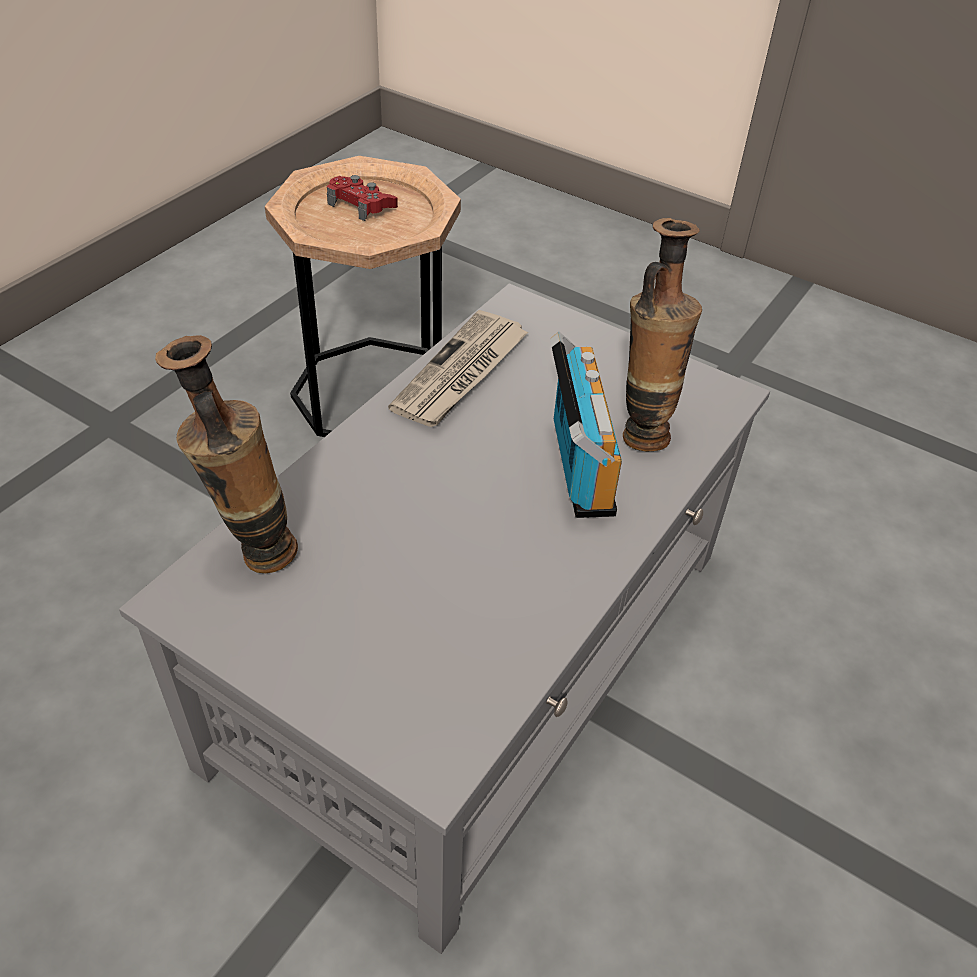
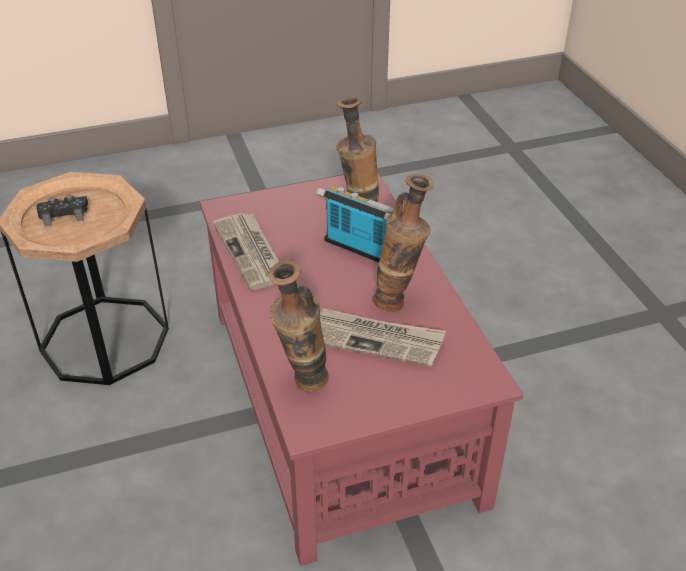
camera: 50 degrees left, 5 degrees down
grey coffee table [119,283,770,954] -> red coffee table [200,172,523,566]
red game controller [327,175,398,221] -> black game controller [36,195,88,226]
none -> newspaper [320,308,446,367]
none -> vase [373,174,433,312]

